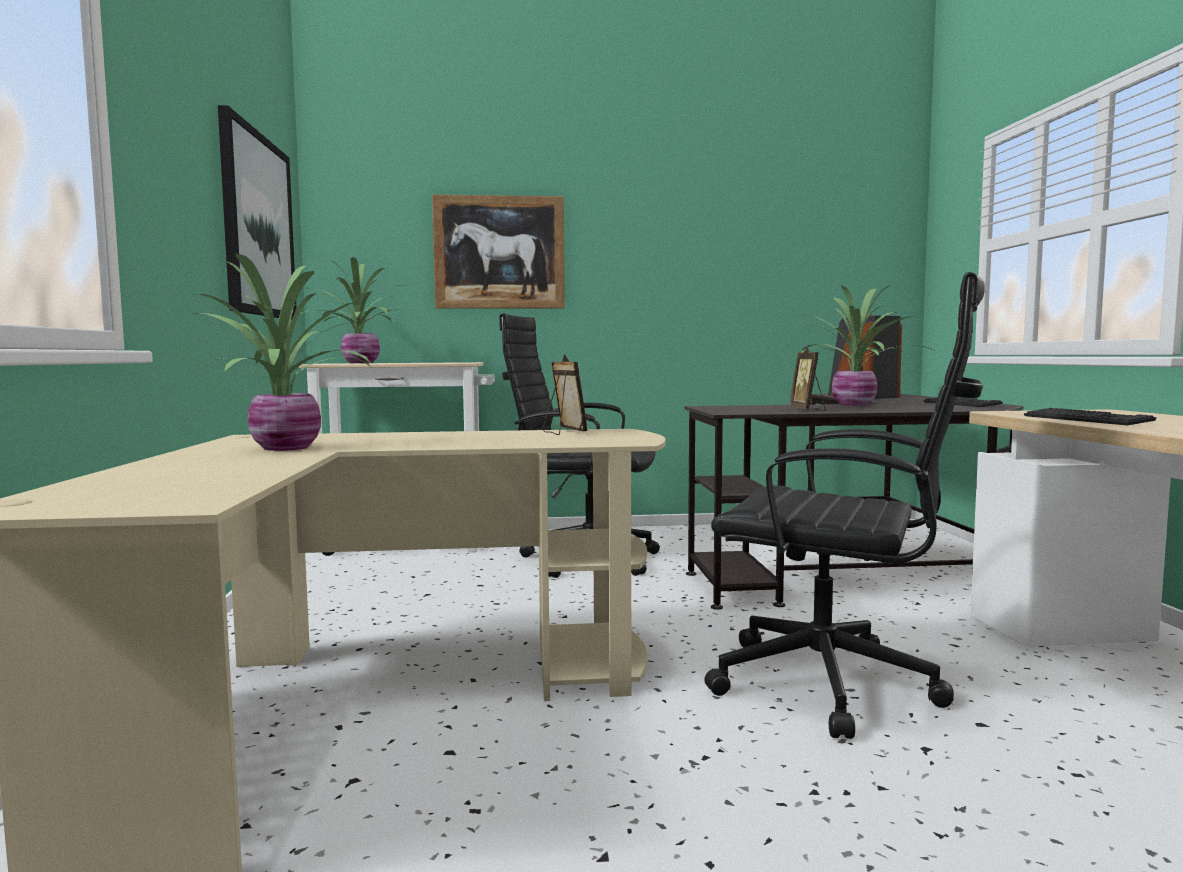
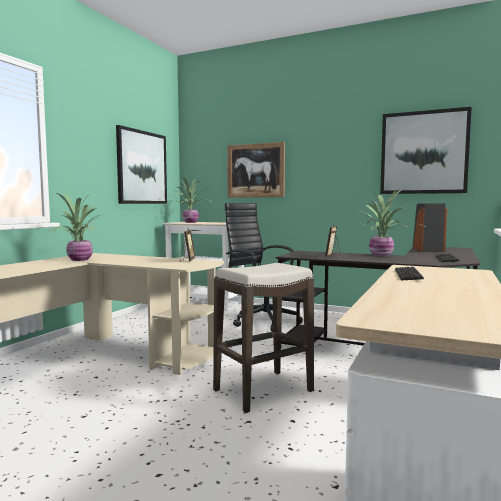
camera: 30 degrees right, 0 degrees up
black office chair [705,272,985,739] -> stool [213,263,314,413]
none -> picture [380,107,472,194]

